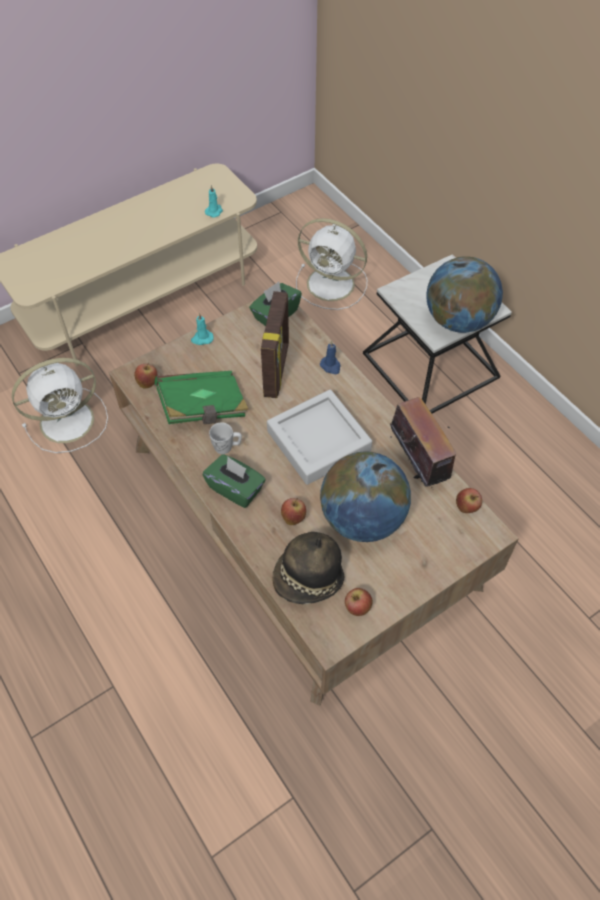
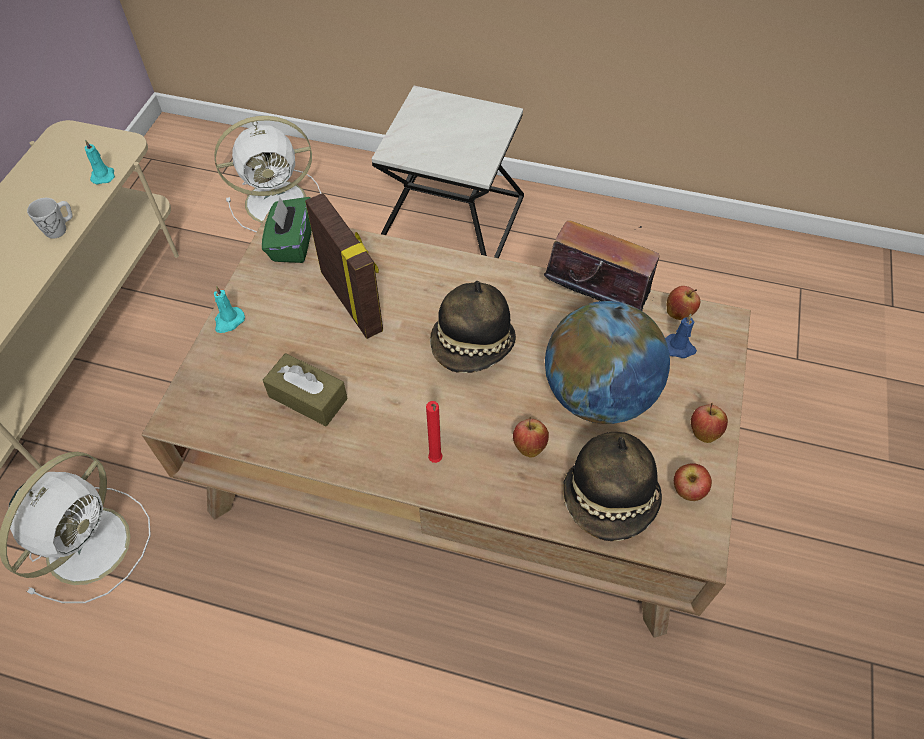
camera: 40 degrees left, 0 degrees up
apple [134,362,157,388] -> apple moved to [691,403,728,443]
green book [155,371,249,424] -> brown tissue box [263,353,348,426]
green tissue box [203,454,266,508] -> red candle [426,401,443,463]
white mug [209,422,242,454] -> white mug moved to [27,198,73,238]
grey tray [267,389,372,485] -> hat [430,281,516,373]
blue candle [320,341,341,374] -> blue candle moved to [665,314,697,358]
globe [426,256,503,333] -> none

